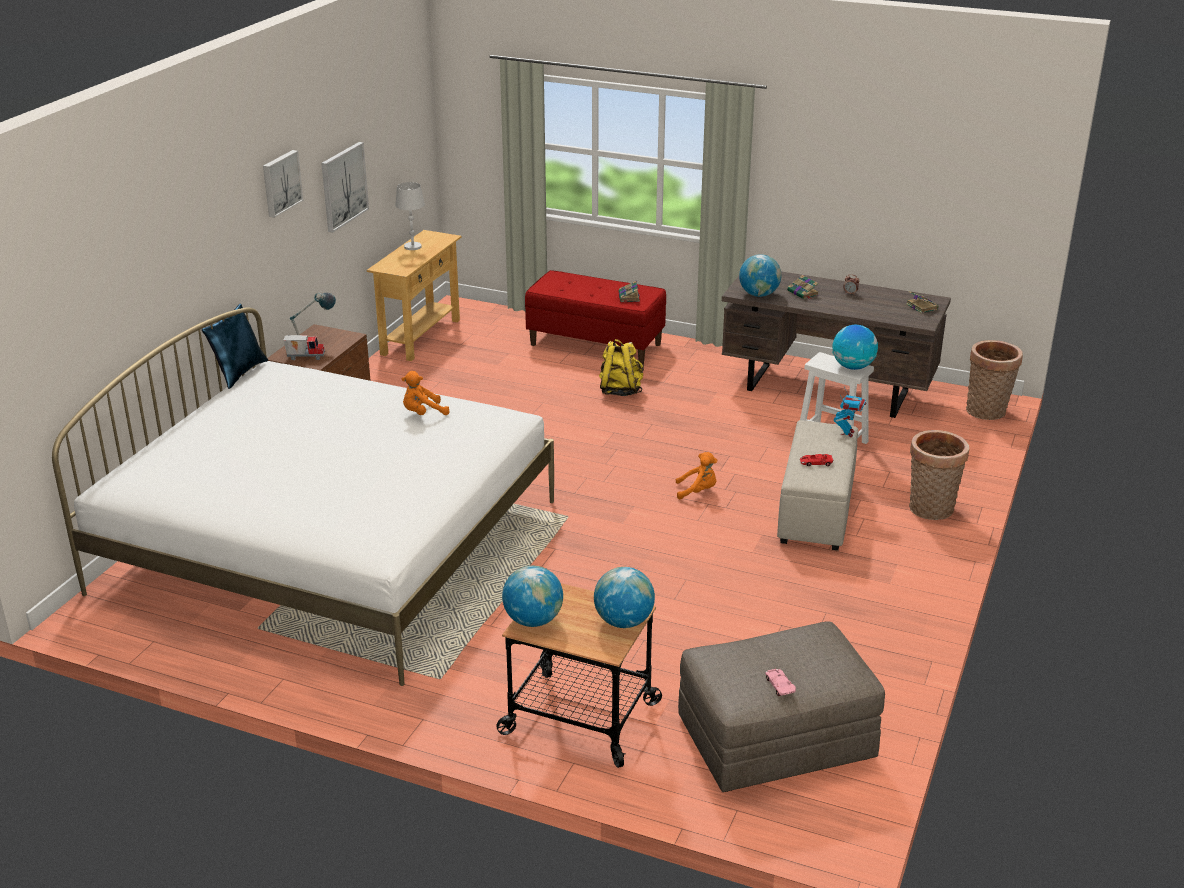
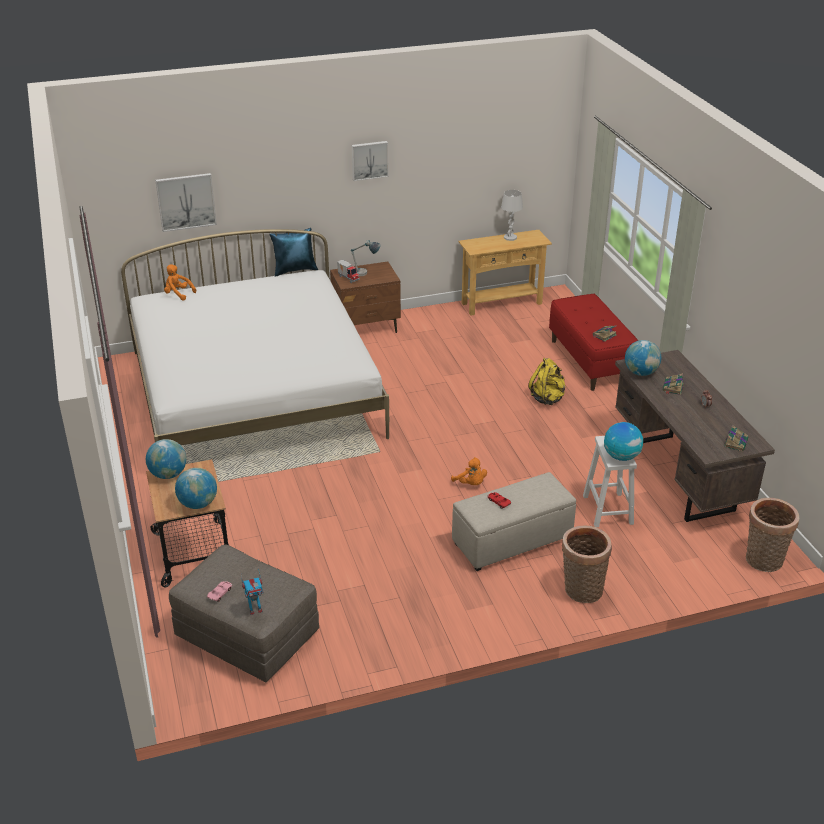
camera: 50 degrees right, 5 degrees up
picture [321,142,369,233] -> picture moved to [155,173,217,232]
orange plush toy [401,371,449,415] -> orange plush toy moved to [164,264,196,301]
toy robot [834,387,866,437] -> toy robot moved to [241,569,264,615]

